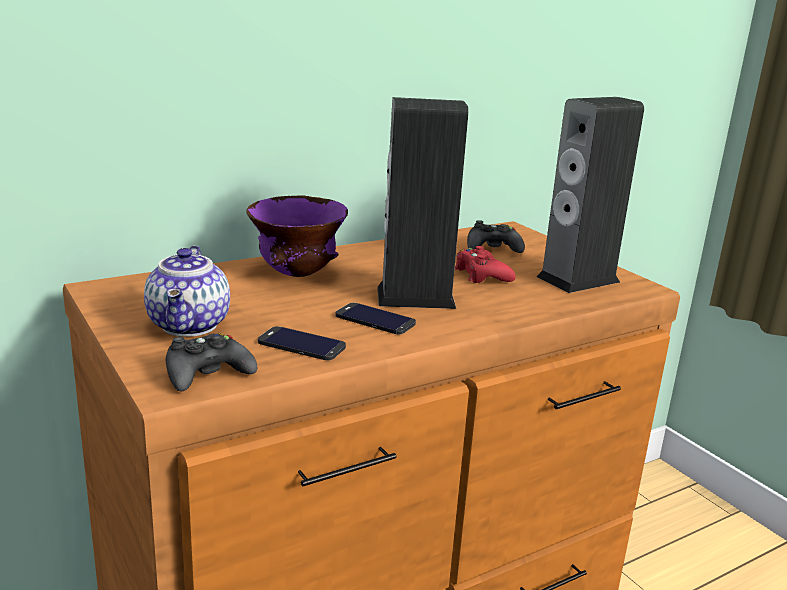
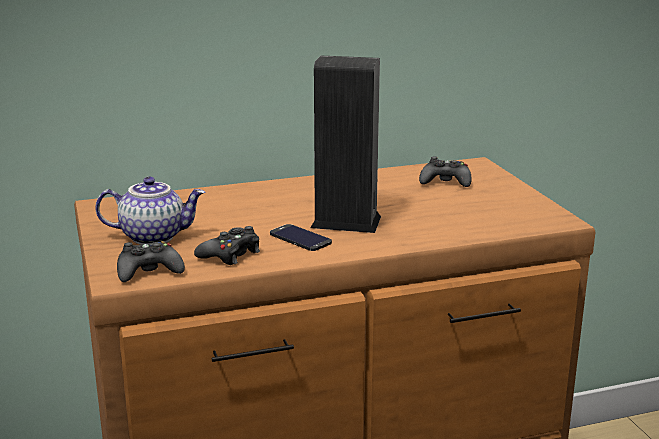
camera: 15 degrees right, 0 degrees up
teapot [144,246,230,337] -> teapot turned 105 degrees counterclockwise [95,177,205,245]
purple bowl [247,196,348,277] -> none
phone [258,326,346,360] -> black game controller [194,226,260,265]
red game controller [455,246,516,283] -> none
speaker [537,97,644,293] -> none

